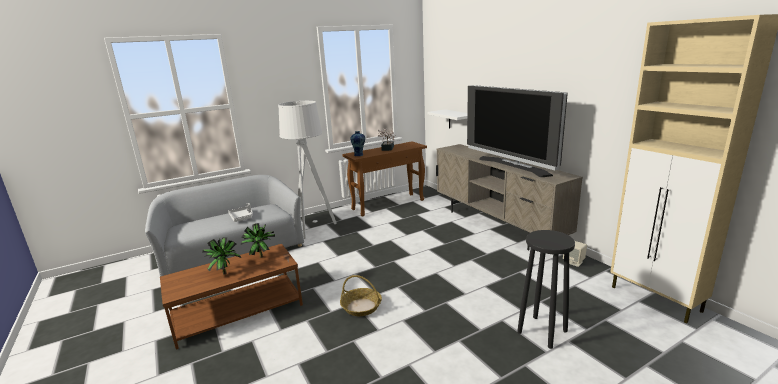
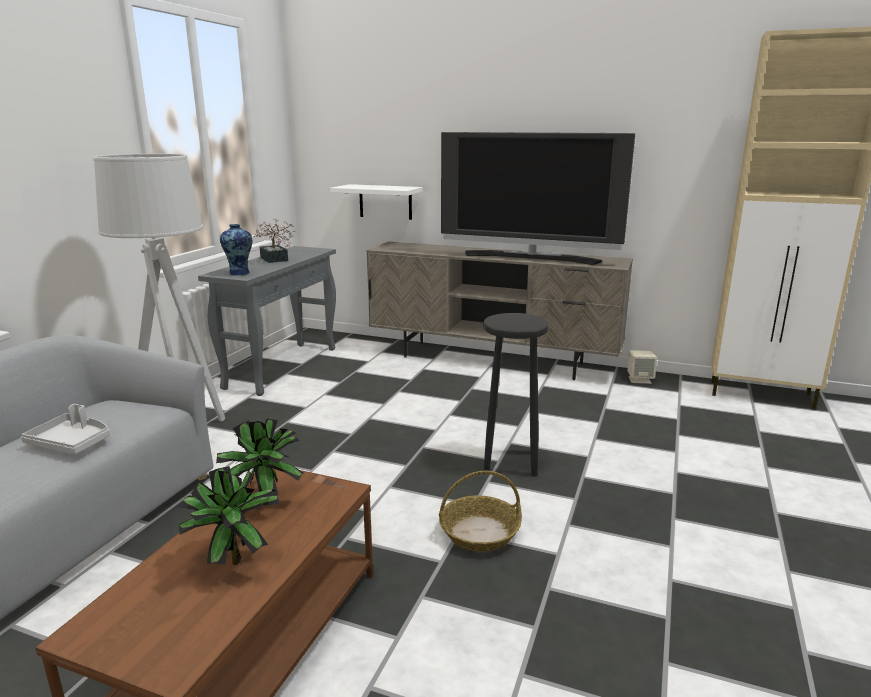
camera: 40 degrees left, 0 degrees up
brown console table [342,141,427,217] -> grey console table [198,246,336,396]
black stool [517,230,575,349] -> black stool moved to [483,313,549,477]

